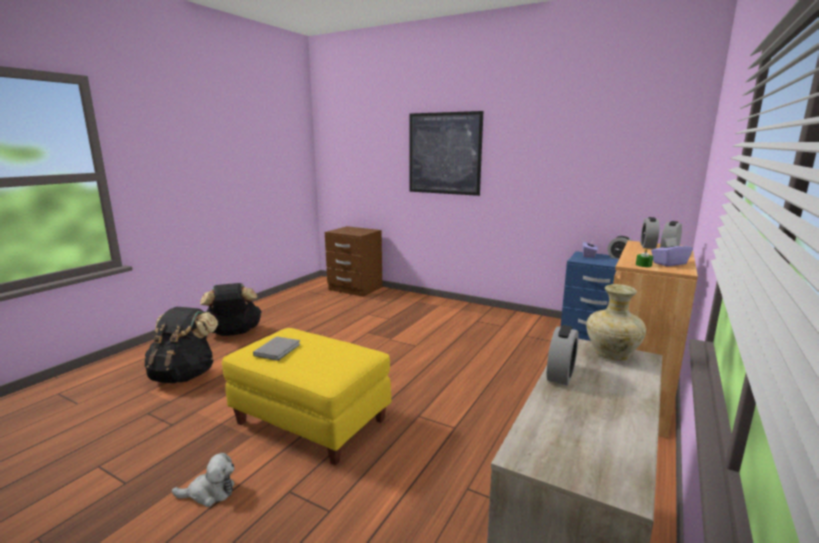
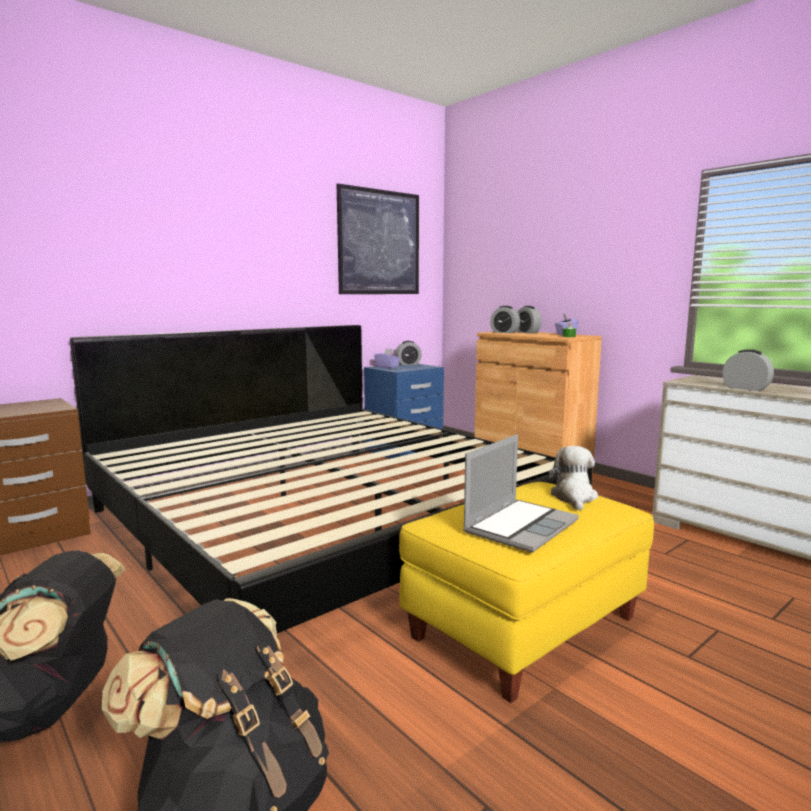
camera: 70 degrees left, 5 degrees down
plush toy [172,453,235,507] -> plush toy moved to [548,446,598,511]
grey book [253,336,300,361] -> laptop [463,434,579,553]
picture [409,111,483,196] -> picture moved to [337,184,419,294]
beige vase [586,284,646,361] -> none
none -> bed [70,325,592,633]

